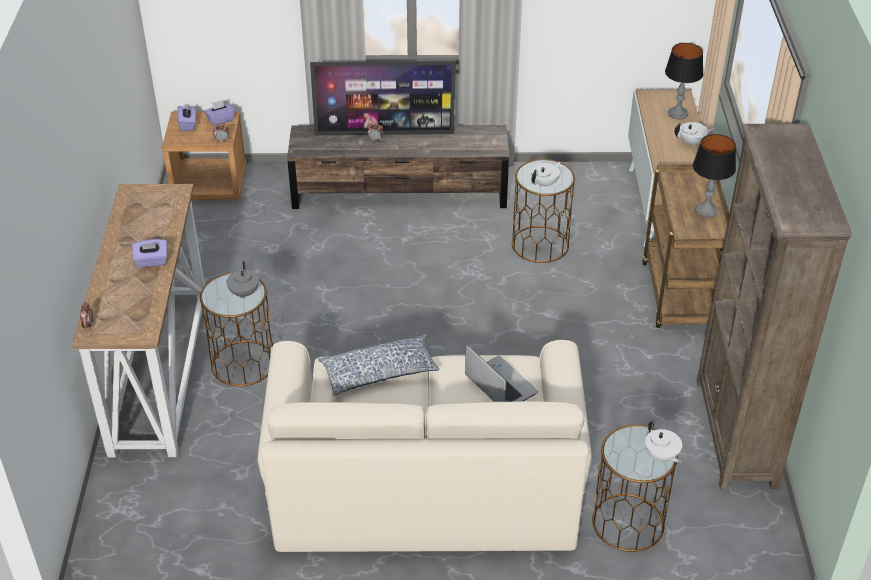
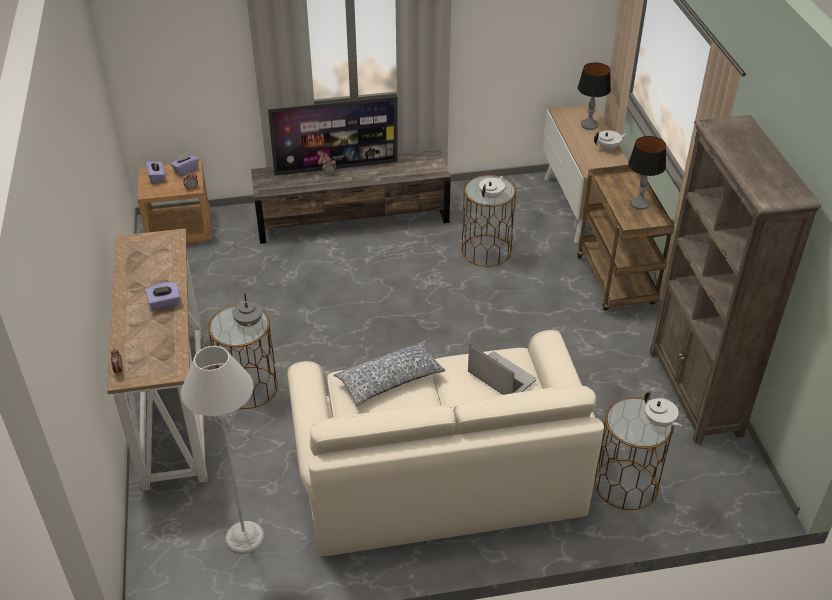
camera: 10 degrees left, 0 degrees up
none -> grey floor lamp [181,346,264,554]

